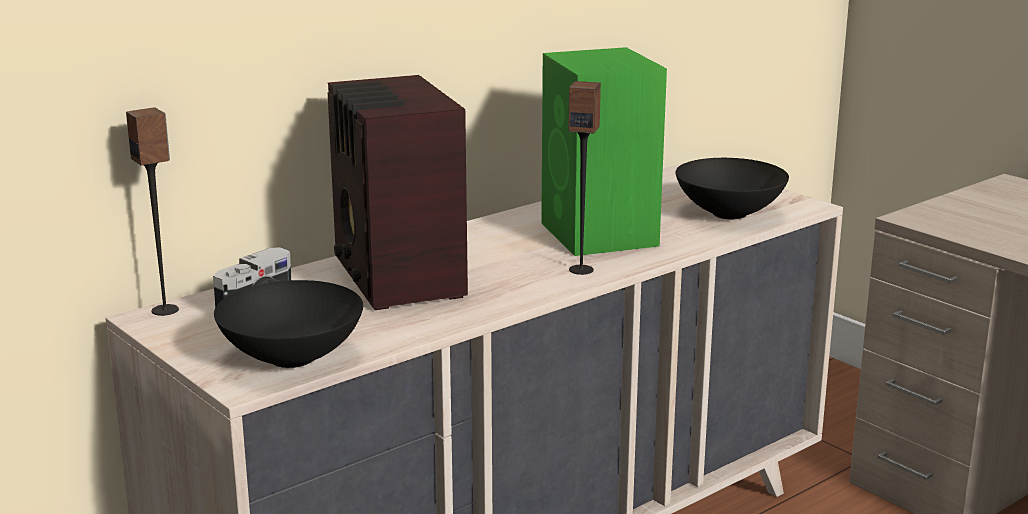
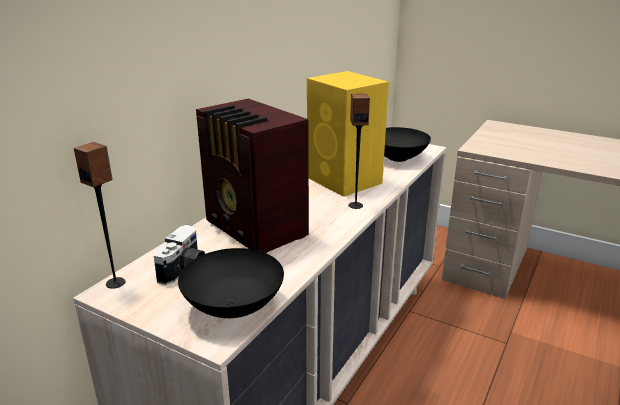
camera: 20 degrees left, 5 degrees up
green speaker [541,47,667,256] -> yellow speaker [307,71,389,197]

